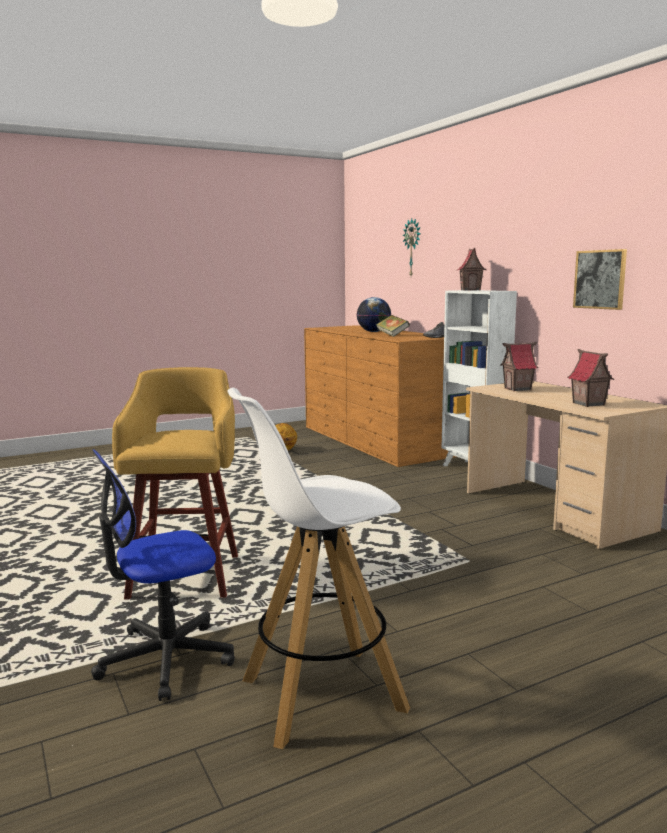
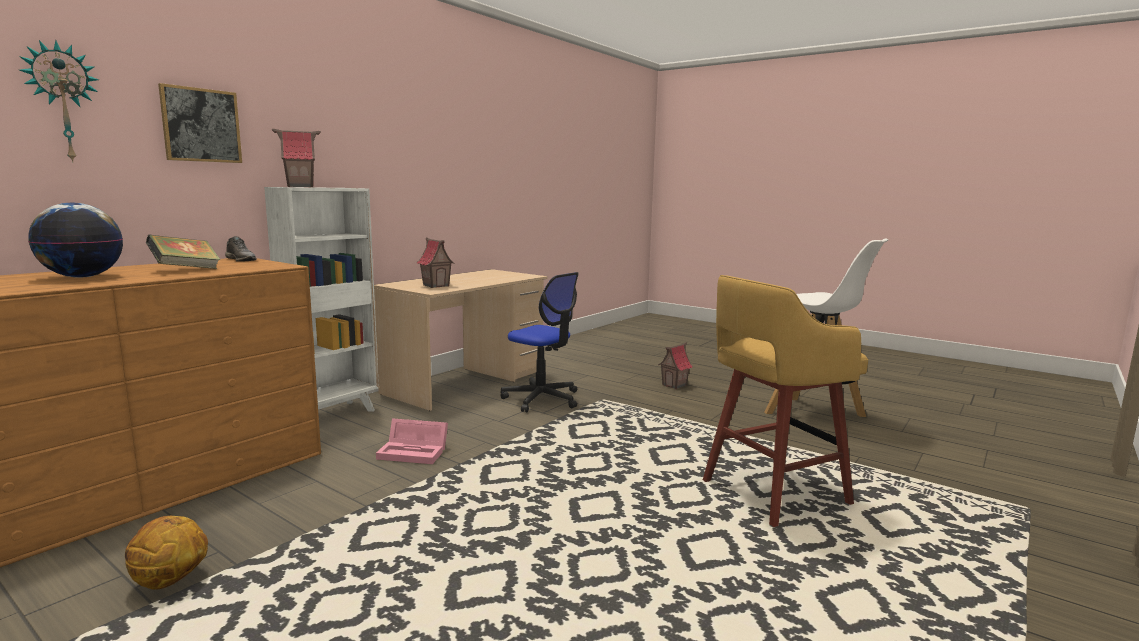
camera: 115 degrees left, 0 degrees up
office chair [91,449,235,701] -> office chair moved to [500,272,579,412]
toy house [568,349,614,407] -> toy house moved to [658,342,693,389]
picture [573,249,627,310] -> picture moved to [158,83,242,163]
none -> pink storage box [376,418,448,464]

